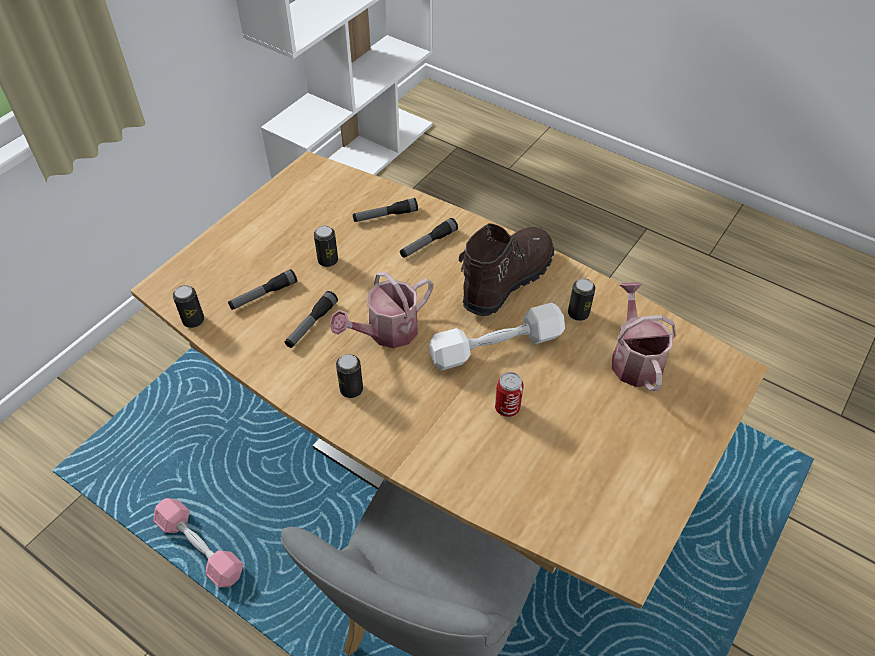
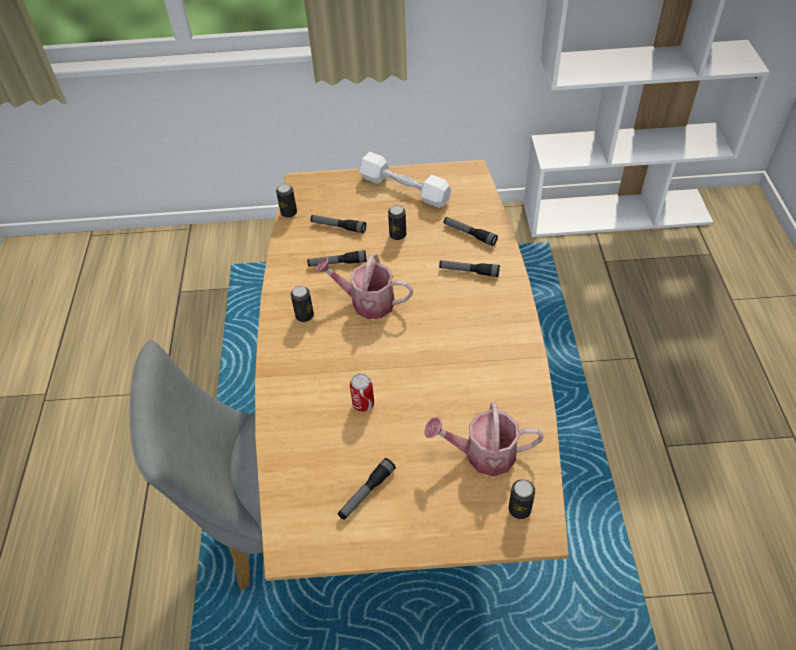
camera: 55 degrees right, 0 degrees up
pink dumbbell [153,498,243,587] -> none
white dumbbell [429,303,565,371] -> white dumbbell moved to [359,152,451,208]
brown boot [459,223,554,316] -> none
can [568,278,595,321] -> can moved to [508,479,535,519]
watering can [611,282,676,391] -> watering can turned 135 degrees counterclockwise [424,402,544,476]
none -> flashlight [338,458,396,520]

